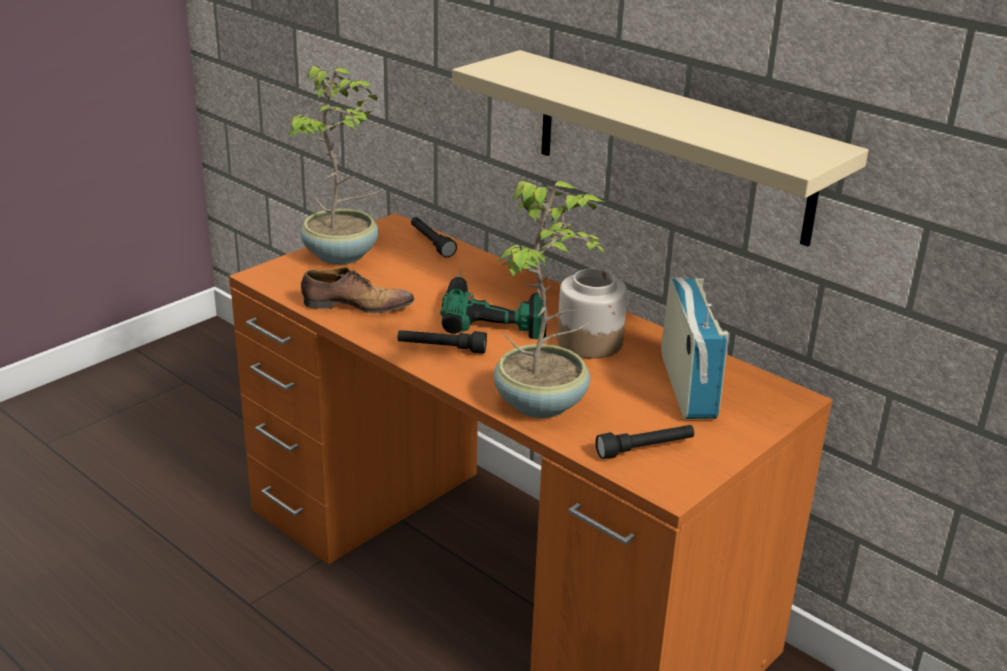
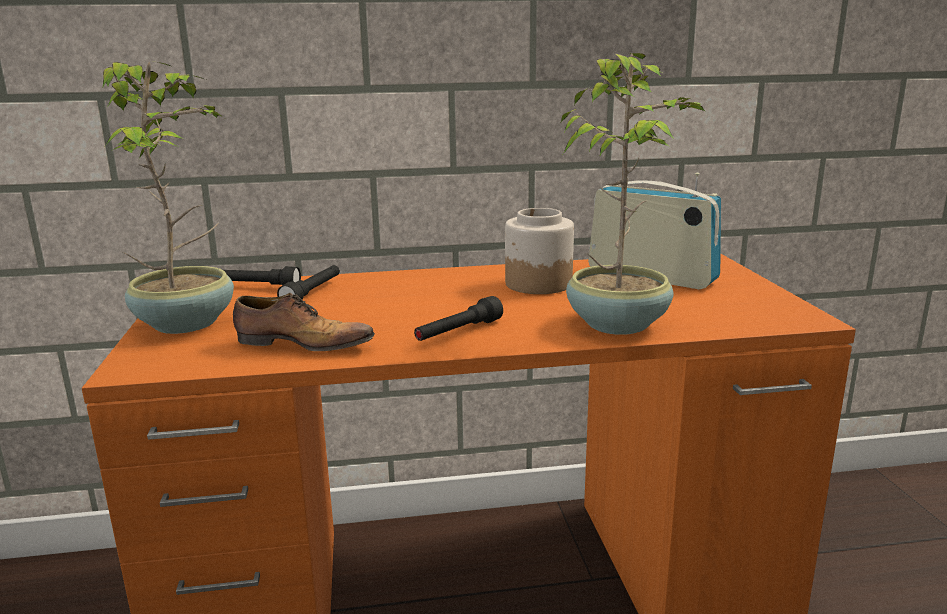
camera: 50 degrees left, 10 degrees down
shoe [301,267,414,313] -> shoe turned 60 degrees clockwise [233,292,375,351]
power drill [440,271,547,339] -> none
beige shelf [452,50,869,246] -> none
black flashlight [596,425,694,459] -> black flashlight moved to [277,265,340,300]

